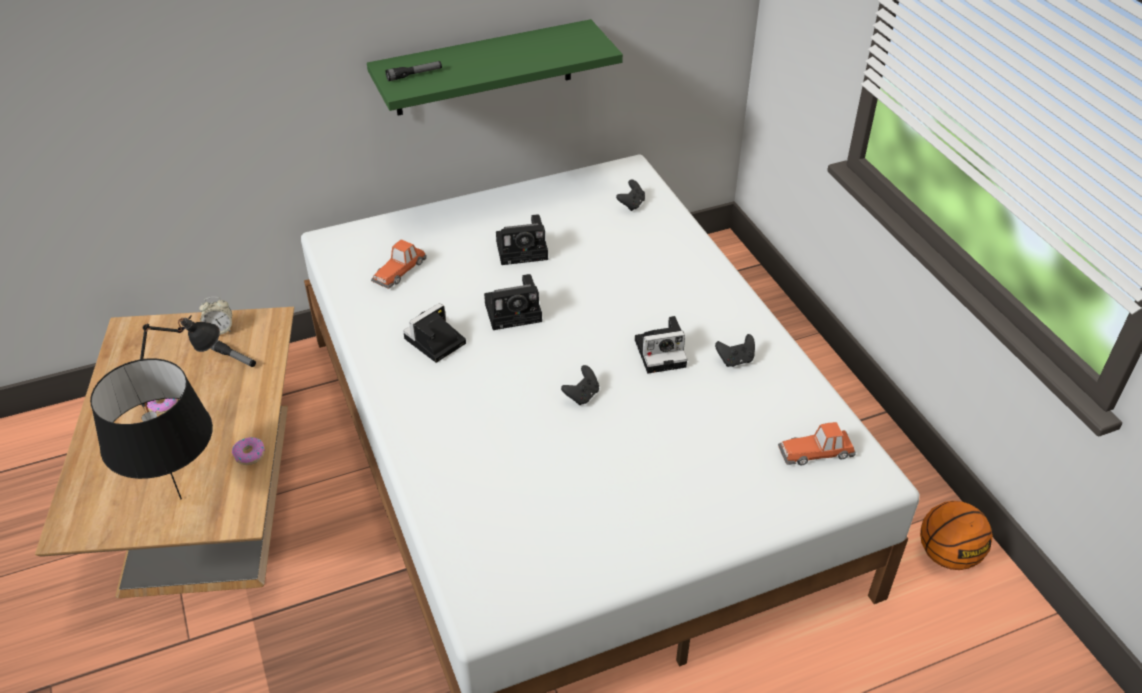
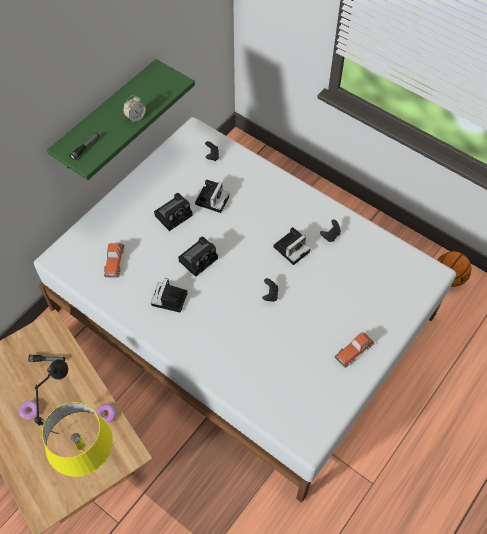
camera: 30 degrees left, 15 degrees up
black table lamp [90,358,213,499] -> yellow table lamp [42,402,113,477]
alarm clock [199,297,232,335] -> alarm clock moved to [123,95,146,123]
toy car [778,422,856,466] -> toy car moved to [334,332,374,368]
none -> camera [195,179,229,213]

